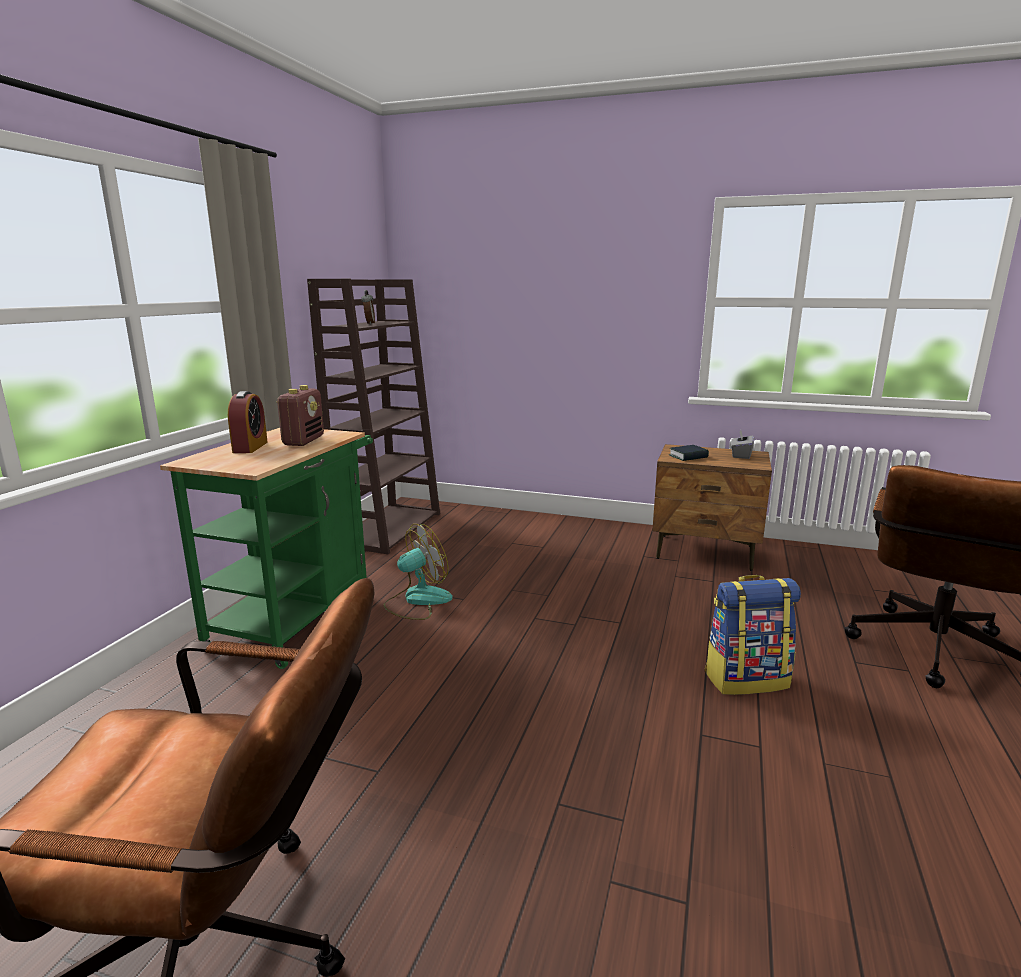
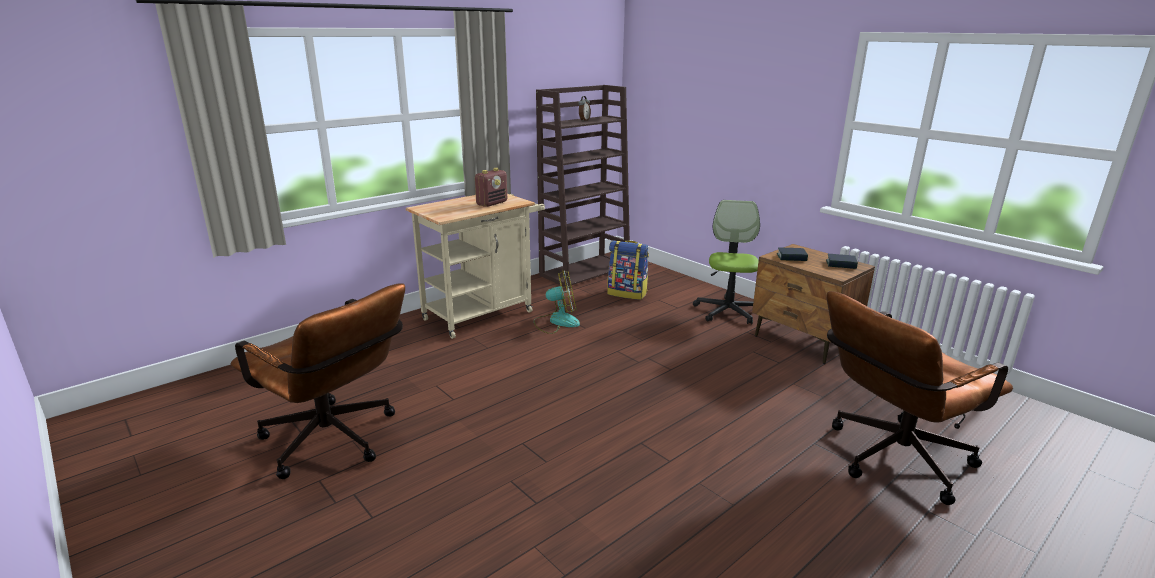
camera: 30 degrees right, 5 degrees up
green cart [160,428,373,669] -> beige cart [406,194,545,339]
alarm clock [228,391,268,453] -> none
backpack [705,575,801,695] -> backpack moved to [607,240,649,300]
grey tissue box [731,430,754,459] -> book [826,254,858,269]
none -> office chair [693,200,760,324]

